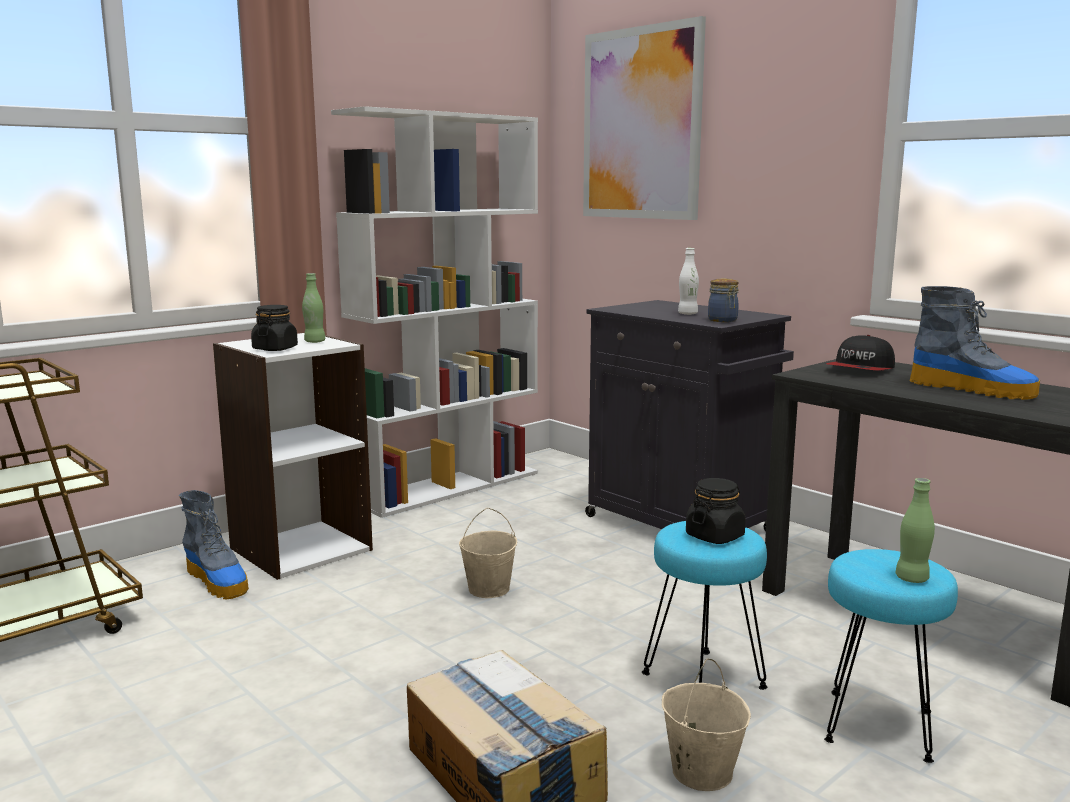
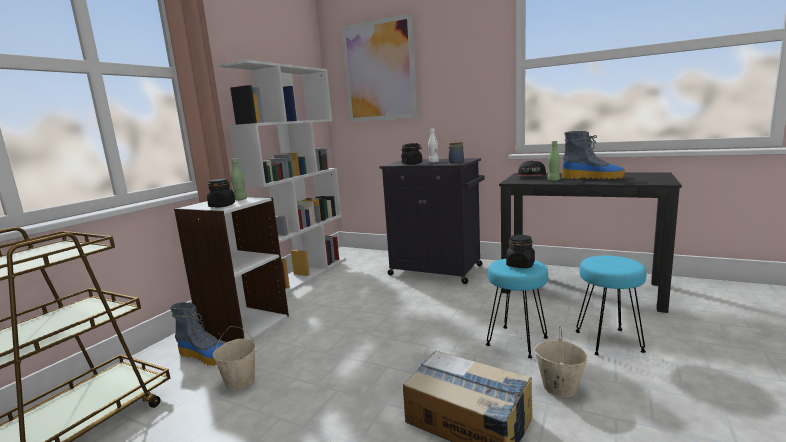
camera: 20 degrees left, 0 degrees up
beige bucket [459,508,517,598] -> beige bucket moved to [213,326,256,390]
green bottle [895,478,935,583] -> green bottle moved to [547,141,560,181]
none -> black jar [401,143,422,165]

